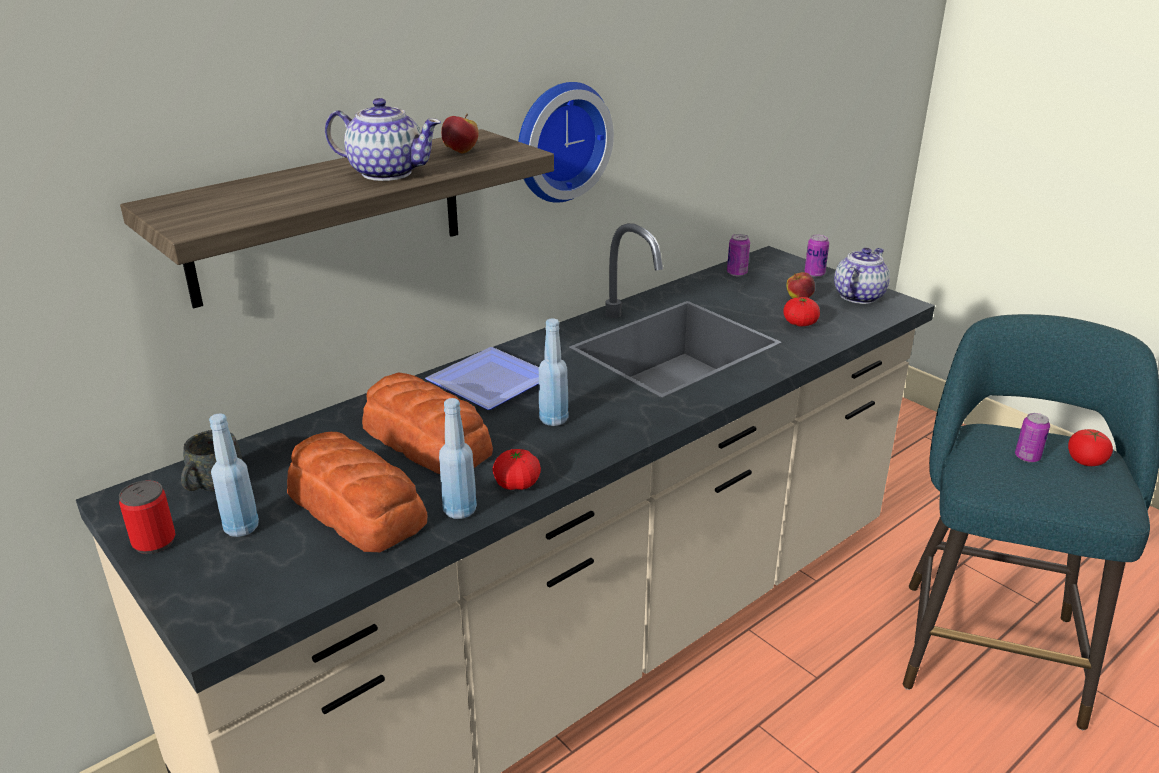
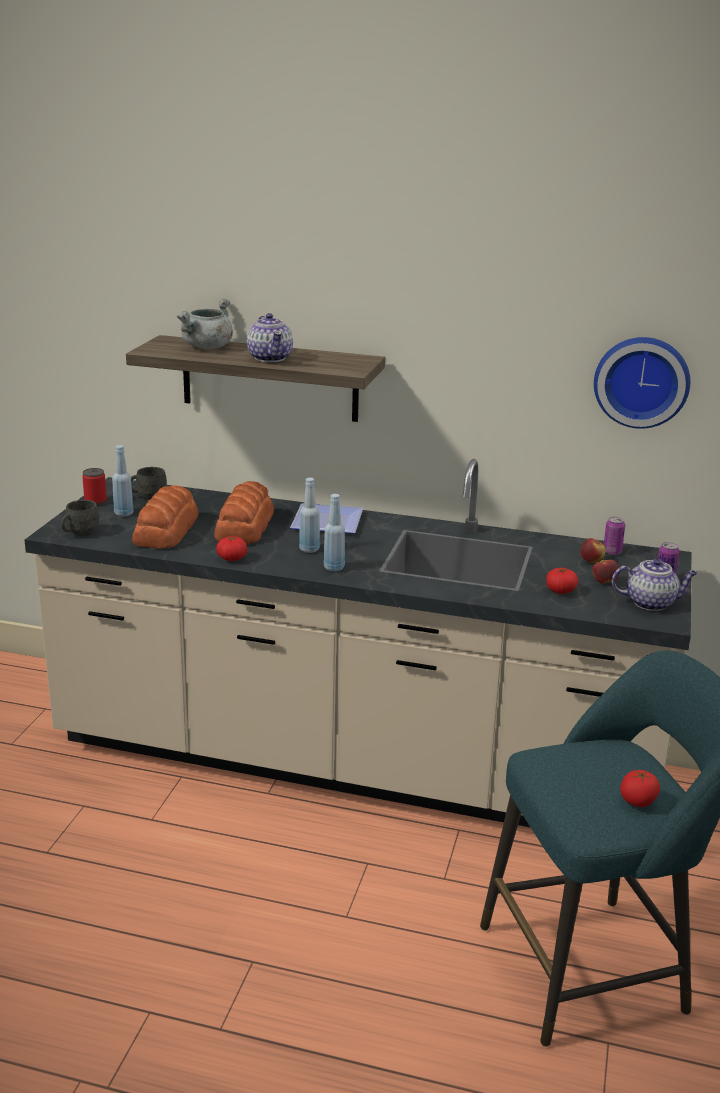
camera: 55 degrees right, 5 degrees down
blue bottle [439,398,477,519] -> blue bottle moved to [324,494,345,571]
apple [441,114,479,154] -> apple moved to [580,538,606,563]
wall clock [518,82,614,203] -> wall clock moved to [594,337,690,429]
can [1015,413,1050,463] -> none
none -> grey mug [61,500,99,536]
none -> grey cooking pot [177,299,233,349]

